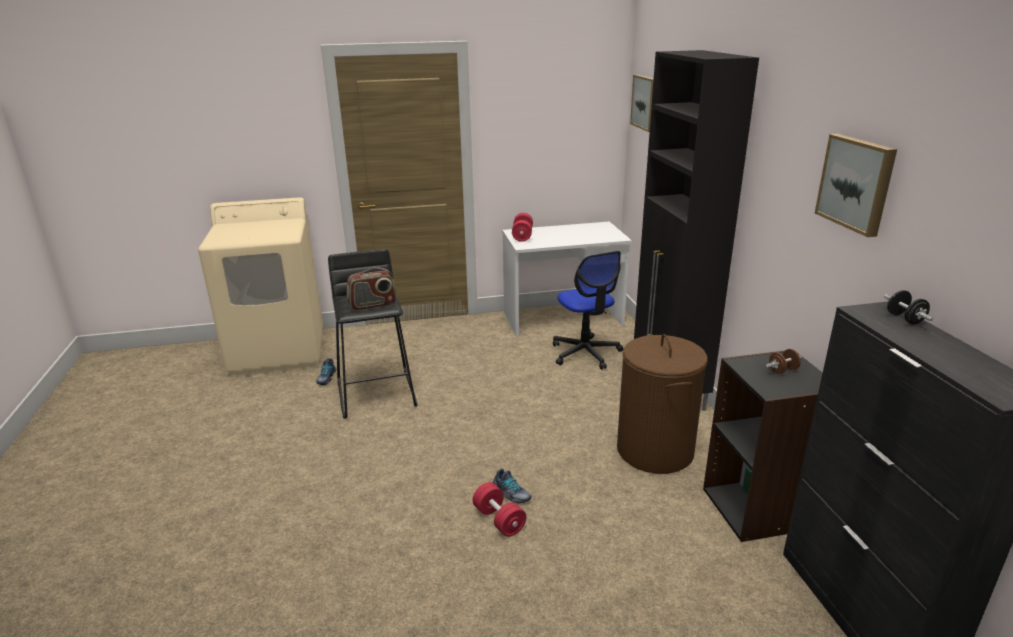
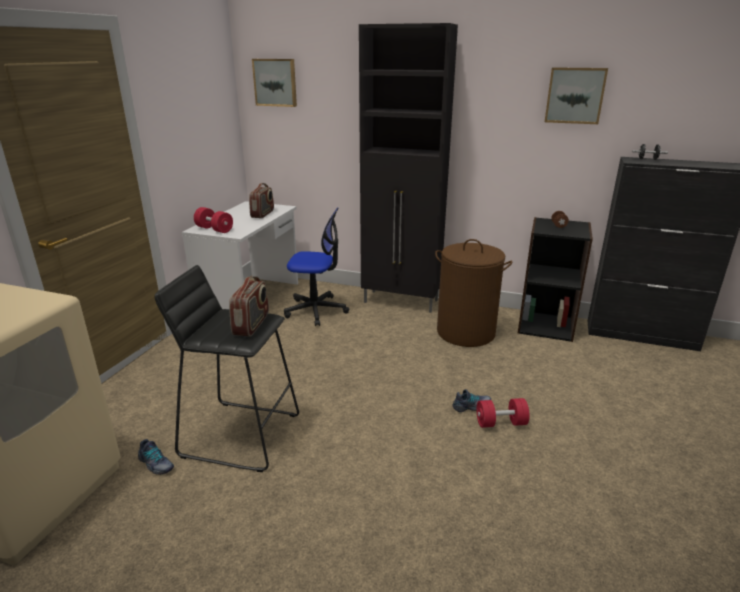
camera: 60 degrees left, 0 degrees up
none -> radio [249,183,274,218]

